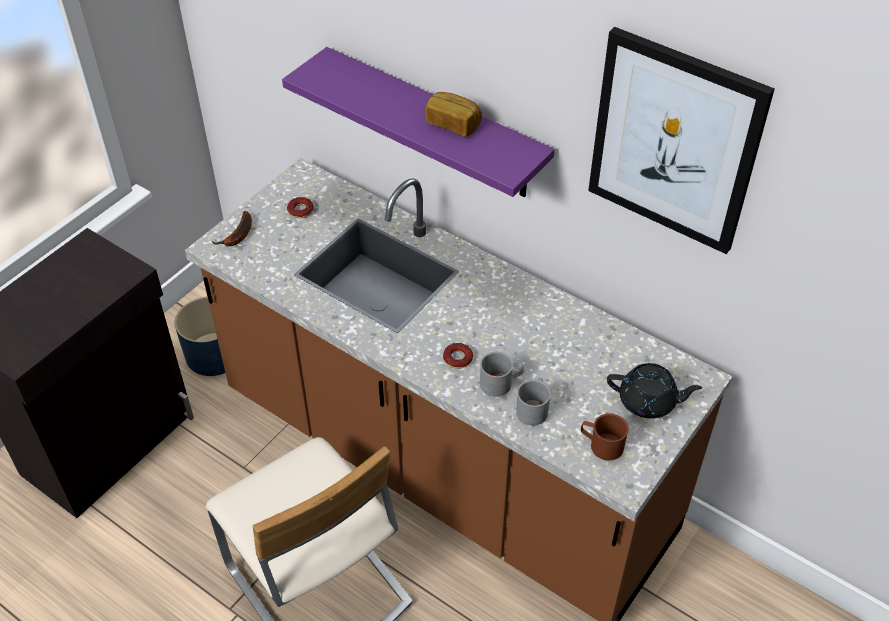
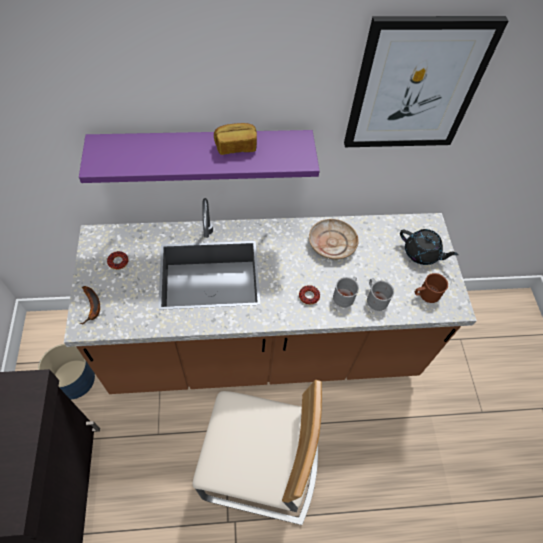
camera: 45 degrees left, 10 degrees up
black teapot [607,363,702,419] -> black teapot turned 60 degrees clockwise [400,229,459,265]
none -> beige plate [309,219,359,260]

